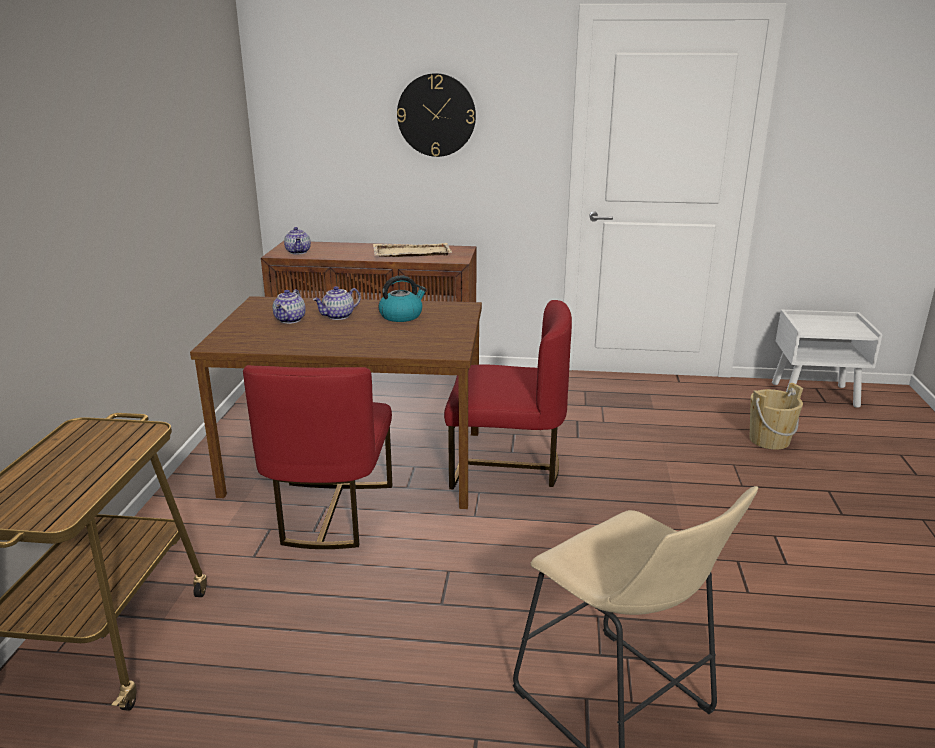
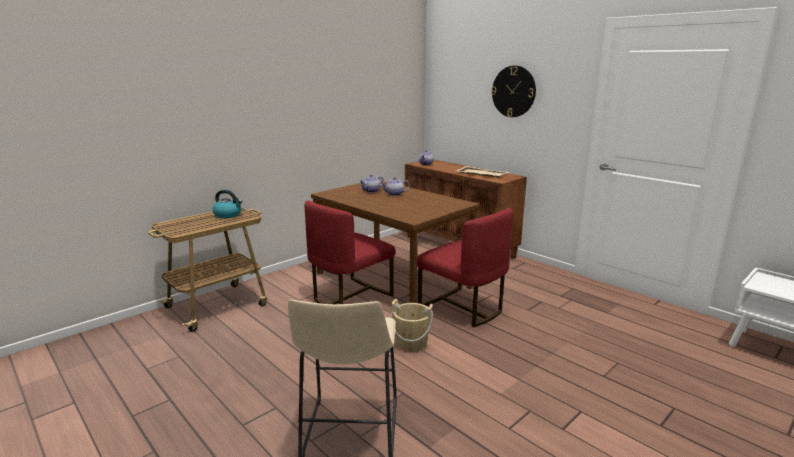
camera: 40 degrees right, 5 degrees down
kettle [378,276,427,322] -> kettle moved to [212,190,242,218]
beige bucket [749,382,803,450] -> beige bucket moved to [391,299,433,352]

